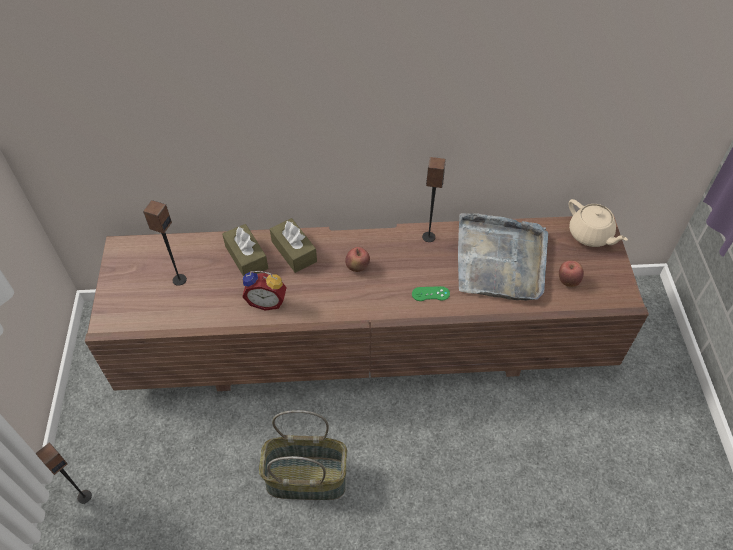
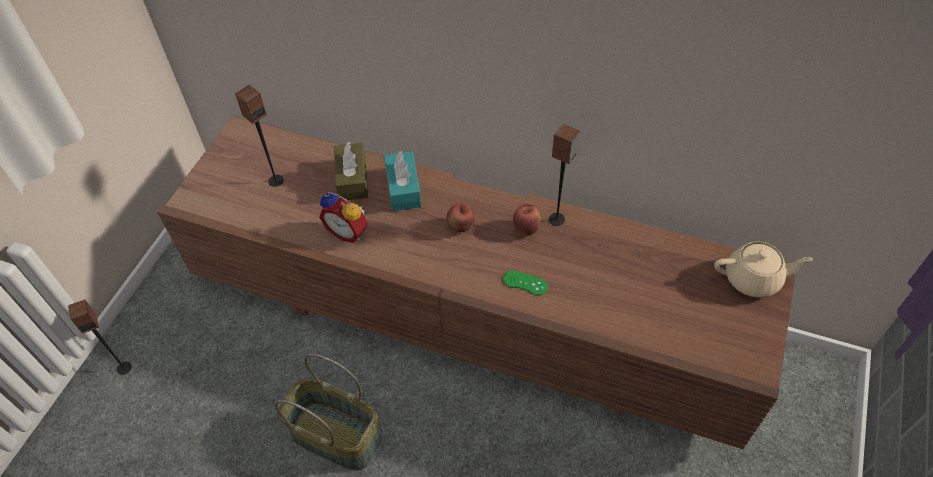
camera: 25 degrees right, 0 degrees up
brown tissue box [270,218,317,273] -> turquoise tissue box [384,151,422,211]
grey tray [458,213,548,300] -> none
apple [559,260,584,287] -> apple moved to [513,204,541,236]
beige teapot [569,199,628,247] -> beige teapot turned 75 degrees counterclockwise [714,241,813,298]

